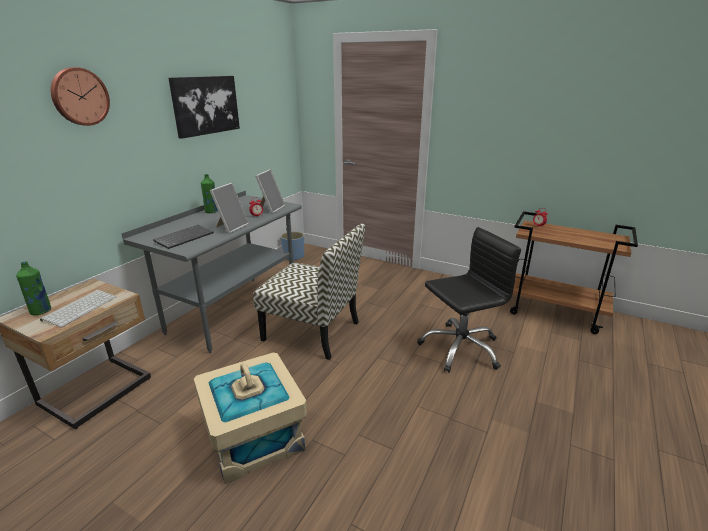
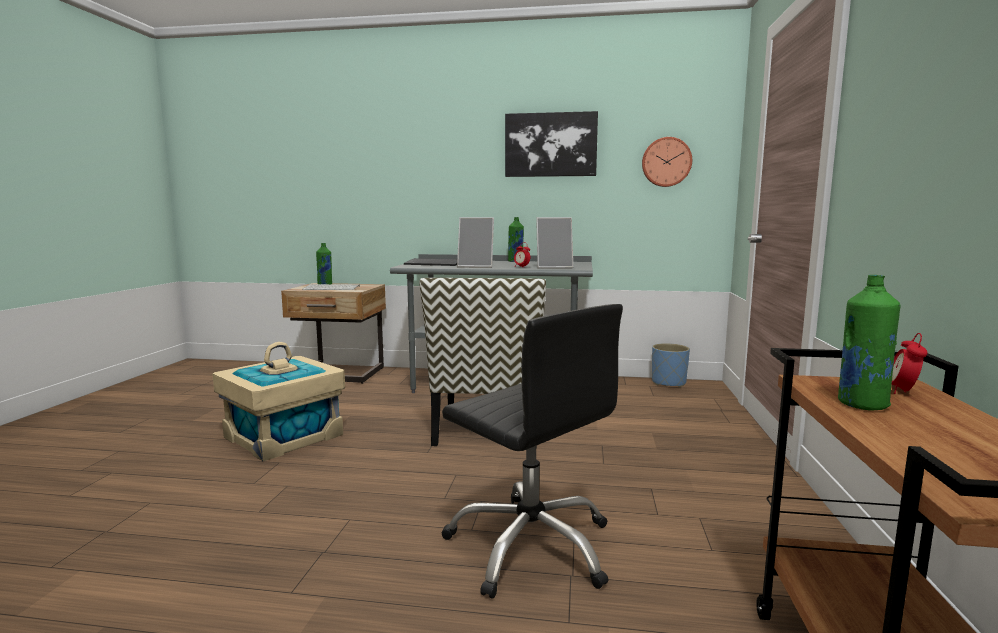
camera: 70 degrees right, 15 degrees down
wall clock [51,67,110,126] -> wall clock moved to [642,137,692,187]
none -> green bottle [838,275,901,411]

